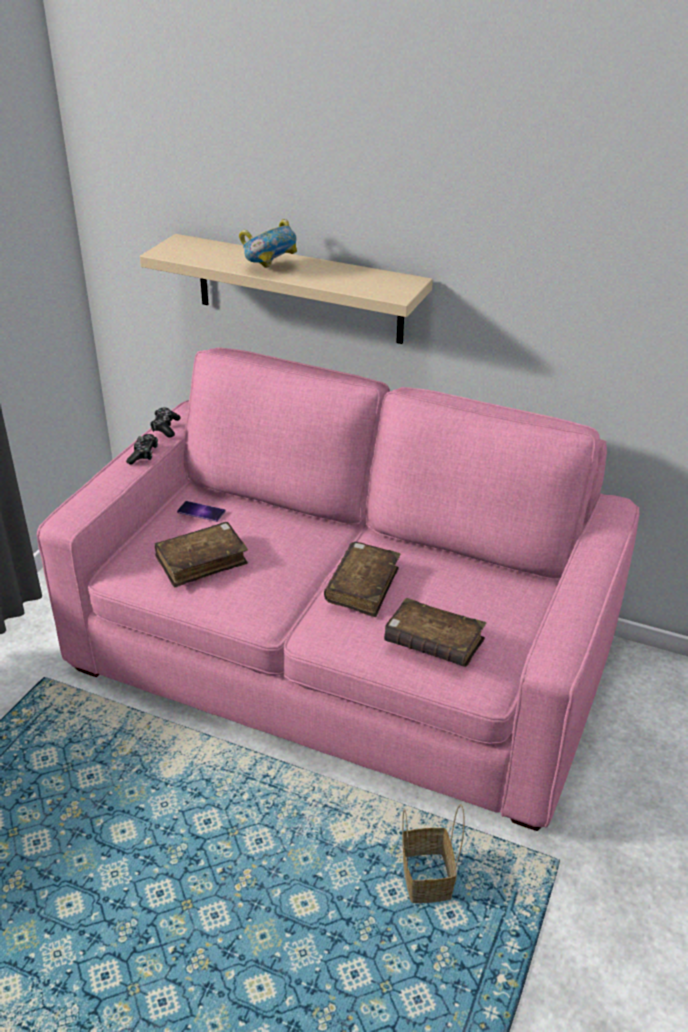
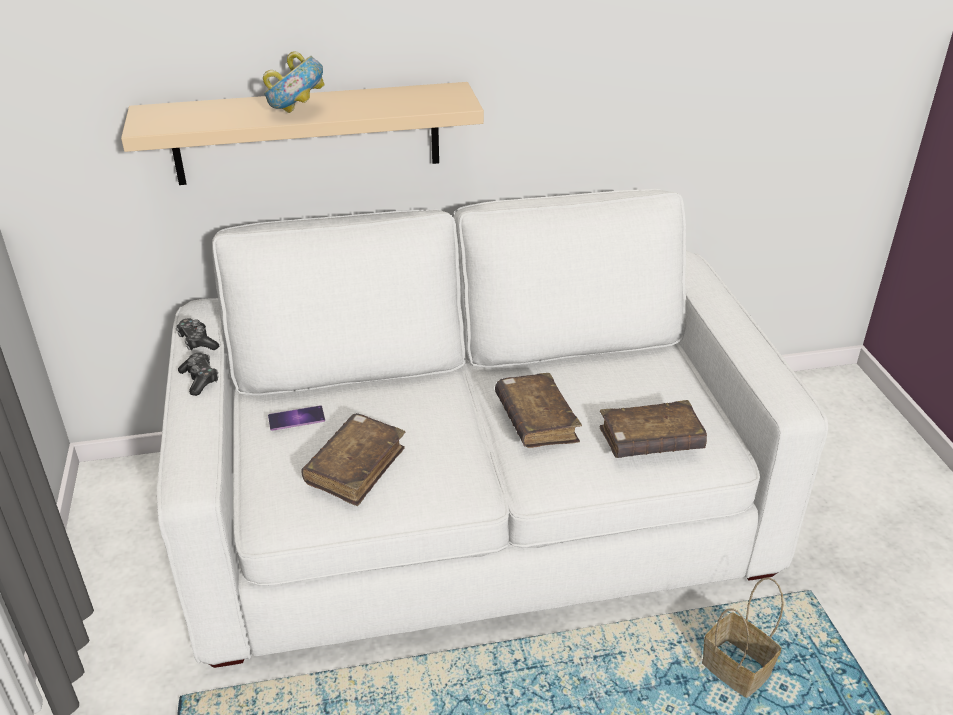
camera: 35 degrees left, 0 degrees up
pink sofa [37,348,639,831] -> white sofa [157,189,828,668]

